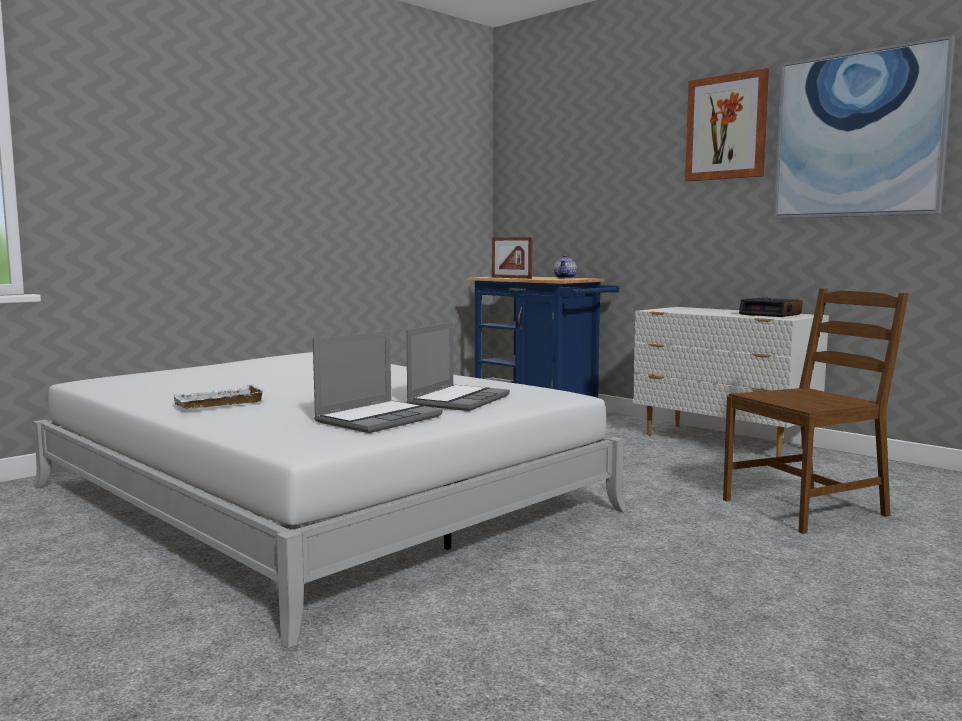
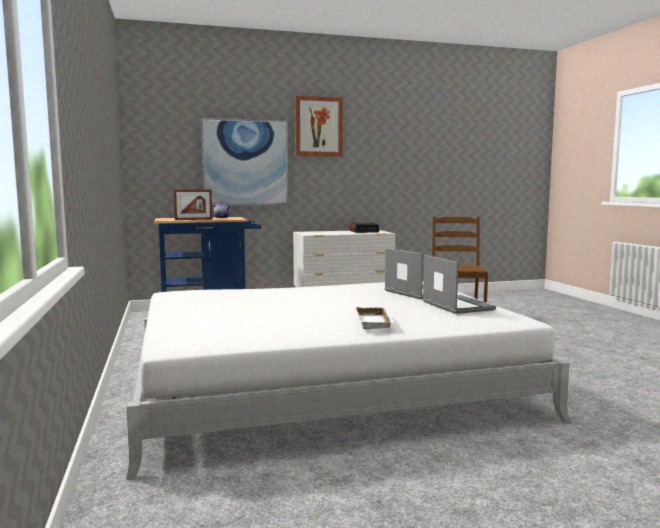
camera: 60 degrees left, 0 degrees up
picture [773,35,955,219] -> picture moved to [201,118,288,206]

